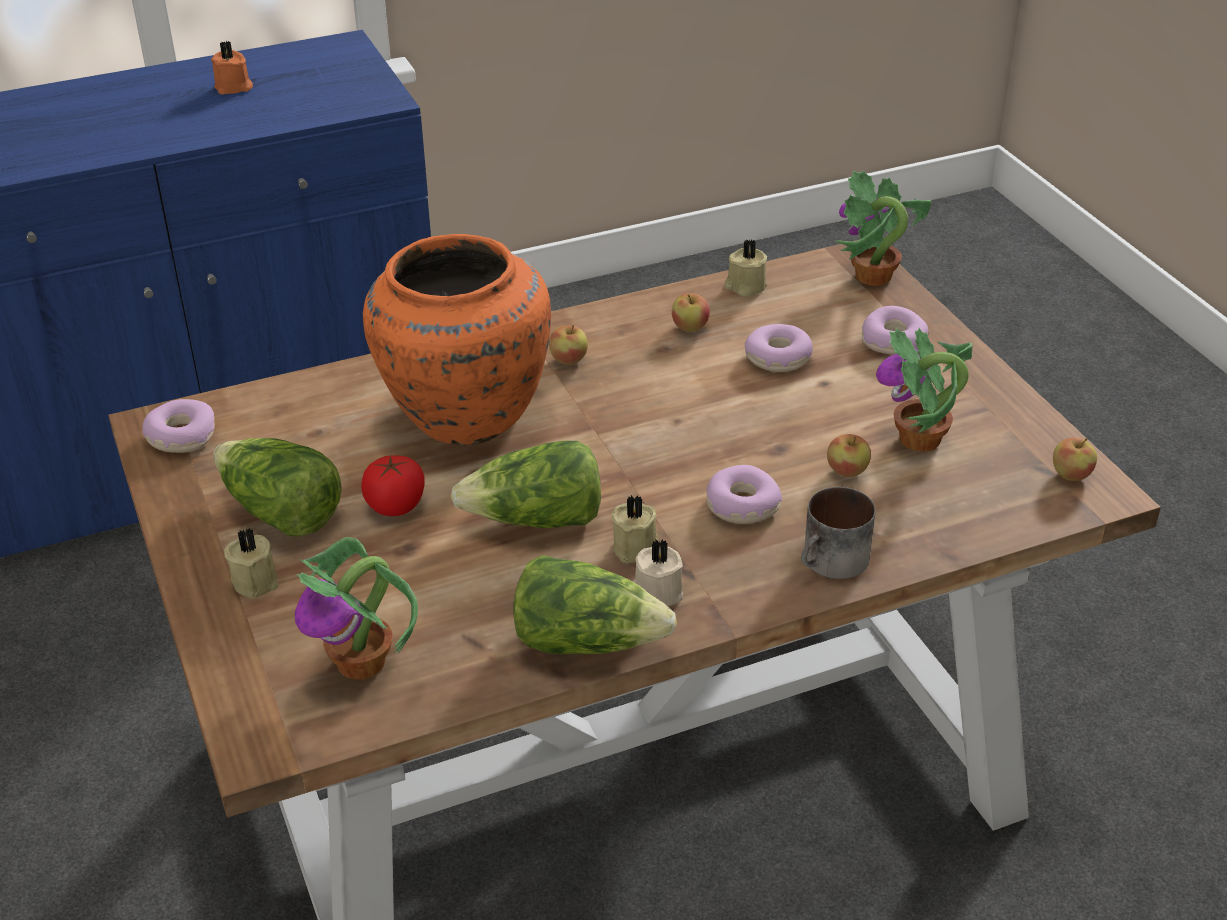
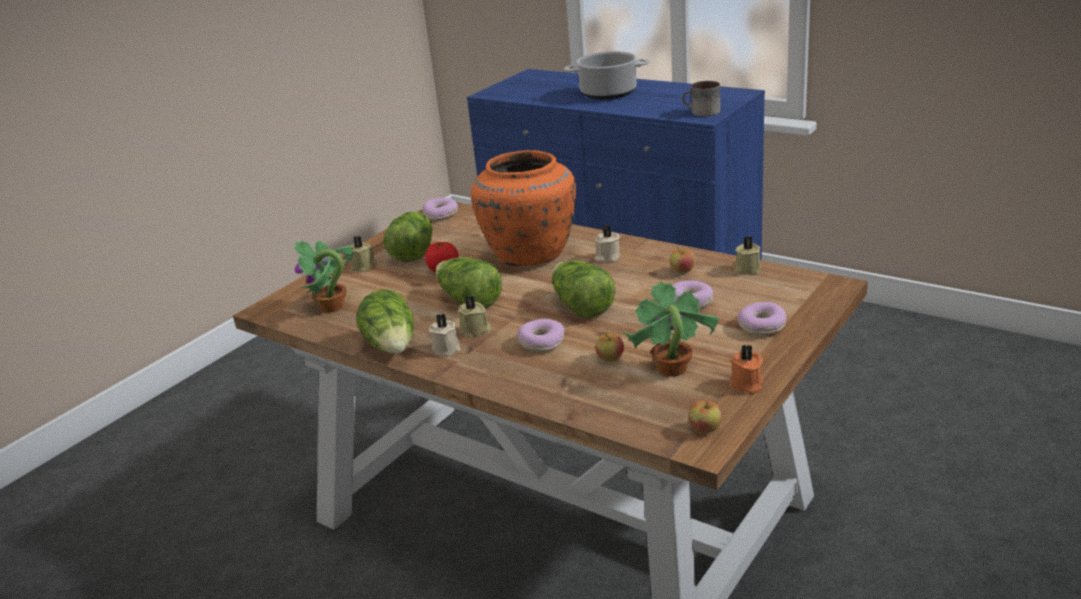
camera: 60 degrees right, 10 degrees down
orange candle [211,41,253,95] -> orange candle moved to [729,345,764,394]
apple [549,325,588,365] -> beige candle [595,225,620,262]
mug [801,487,875,579] -> mug moved to [682,81,720,116]
potted plant [836,170,932,286] -> none
none -> lettuce [552,260,615,318]
none -> cooking pot [564,51,650,100]

